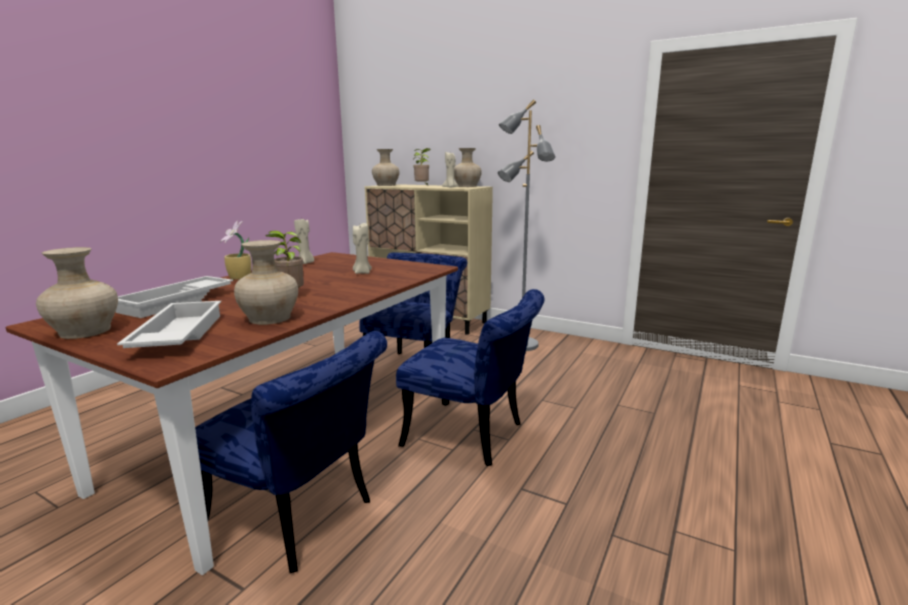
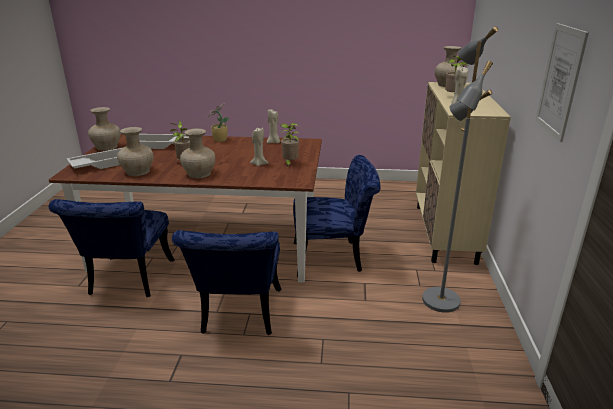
camera: 65 degrees right, 10 degrees up
beige vase [454,148,482,187] -> beige vase moved to [180,128,215,178]
none -> potted plant [280,123,299,167]
none -> picture [535,23,589,142]

